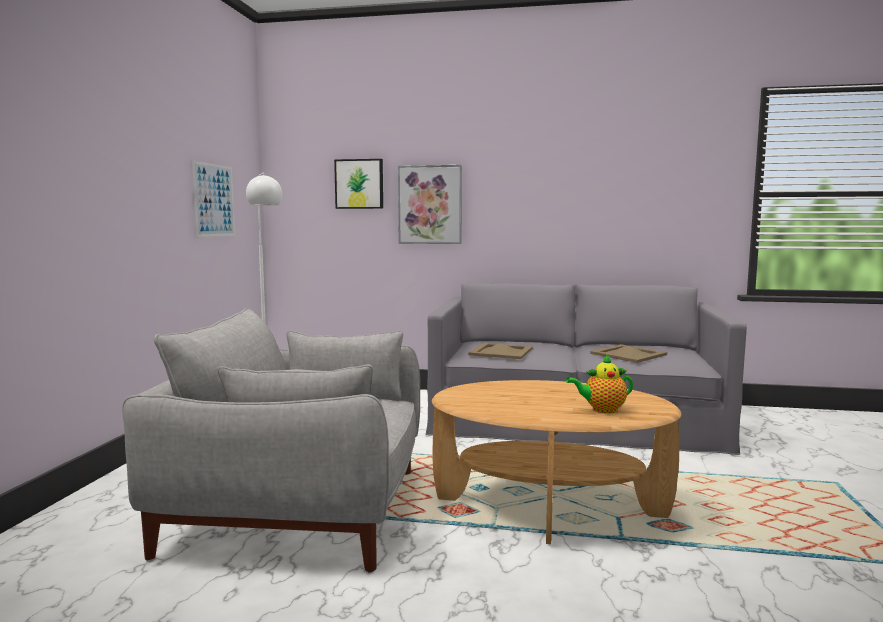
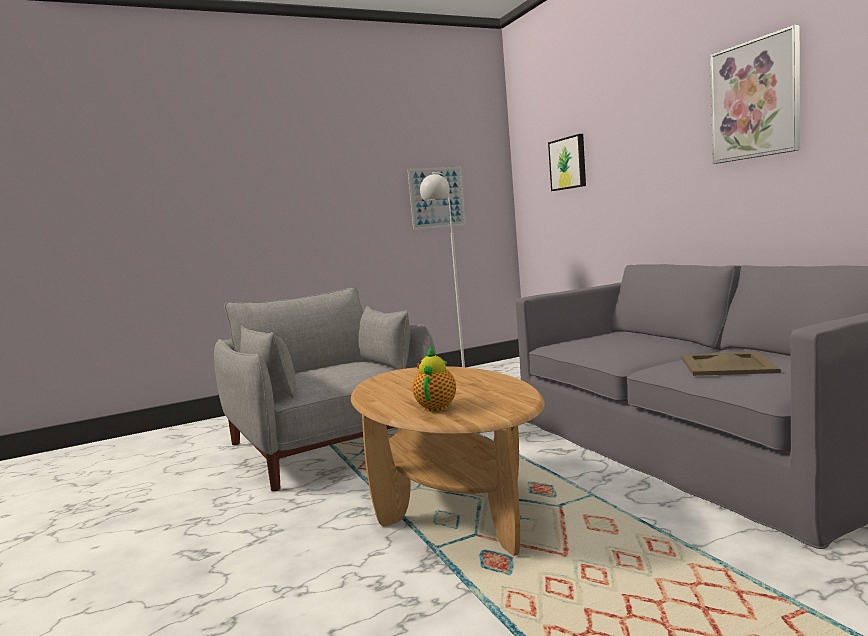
camera: 55 degrees right, 0 degrees up
picture [398,165,462,244] -> picture moved to [710,25,800,164]
beige tray [468,343,533,359] -> none
teapot [566,354,633,413] -> teapot turned 60 degrees clockwise [412,347,456,412]

